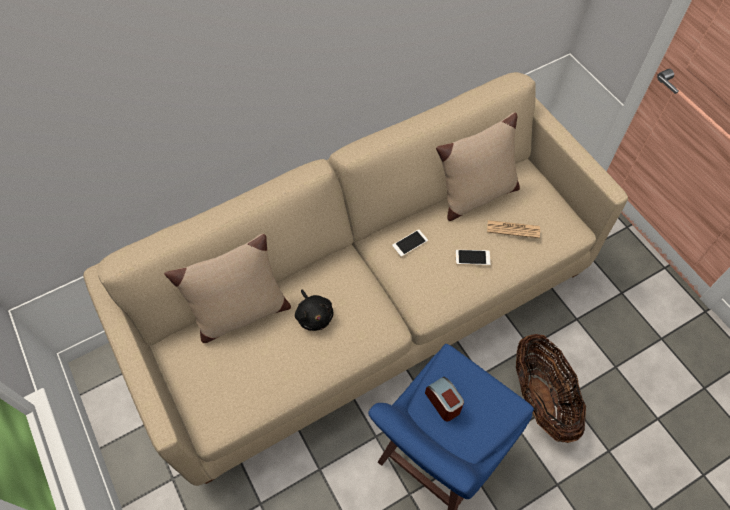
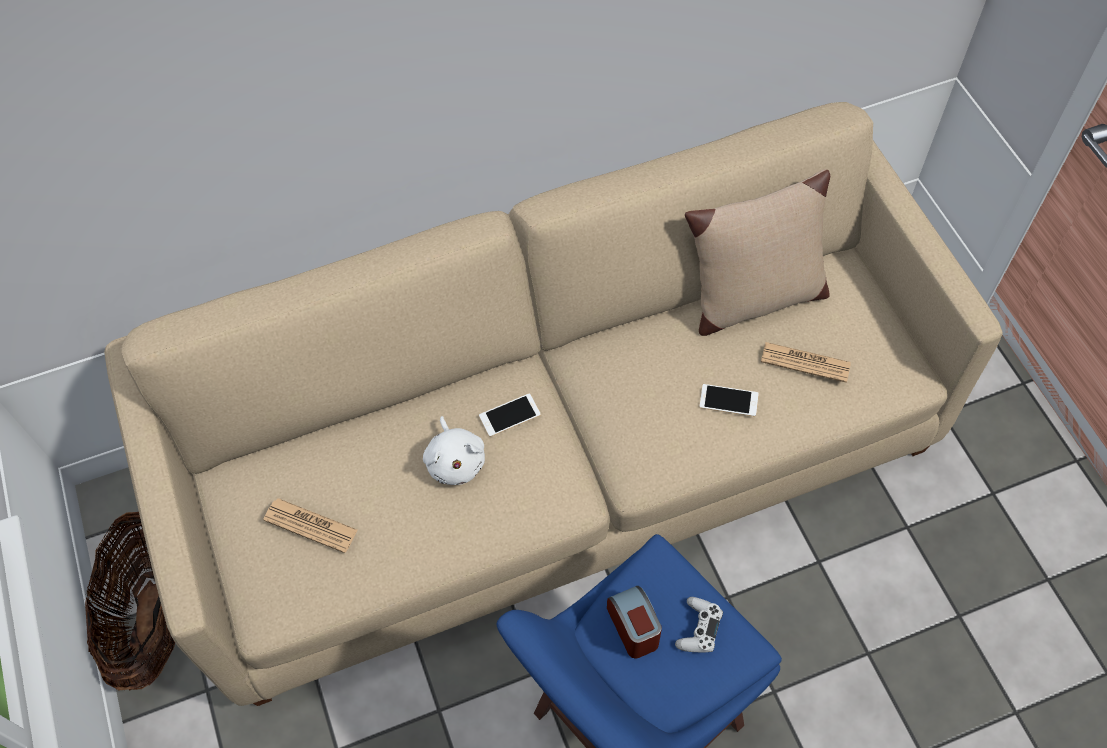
camera: 10 degrees right, 0 degrees up
beige pillow [164,233,291,343] -> none
black plush toy [295,289,333,331] -> white plush toy [423,416,485,485]
phone [392,229,428,257] -> phone moved to [479,393,541,437]
basket [516,334,586,443] -> basket moved to [85,512,175,690]
none -> newspaper [263,498,358,553]
none -> white game controller [675,597,723,652]

